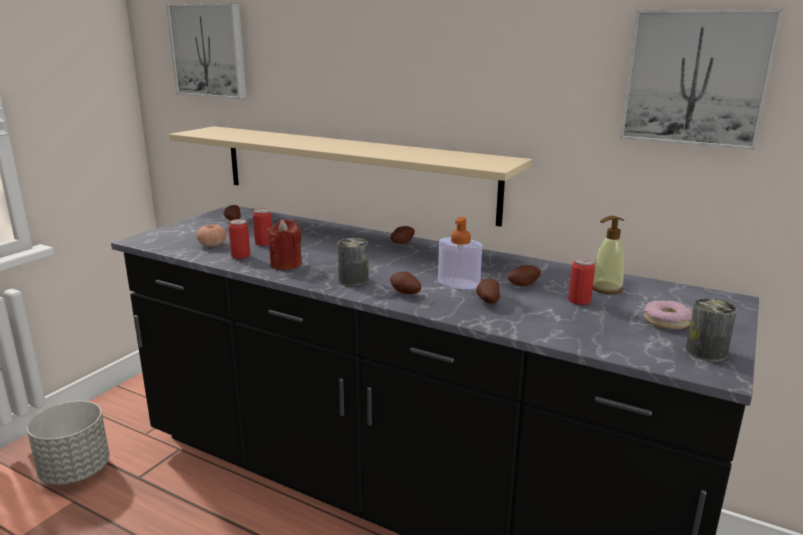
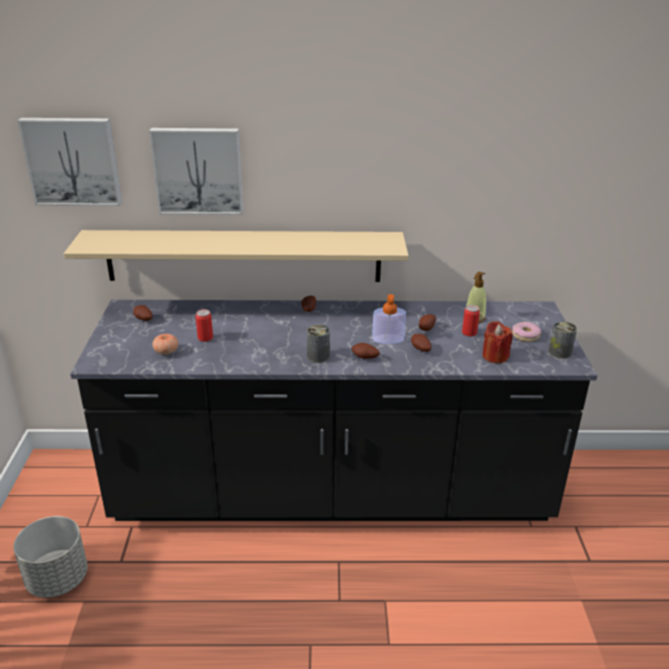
camera: 30 degrees left, 10 degrees up
can [229,219,250,259] -> none
red candle [267,219,302,270] -> red candle moved to [482,321,513,363]
picture [620,9,783,150] -> picture moved to [149,128,243,215]

